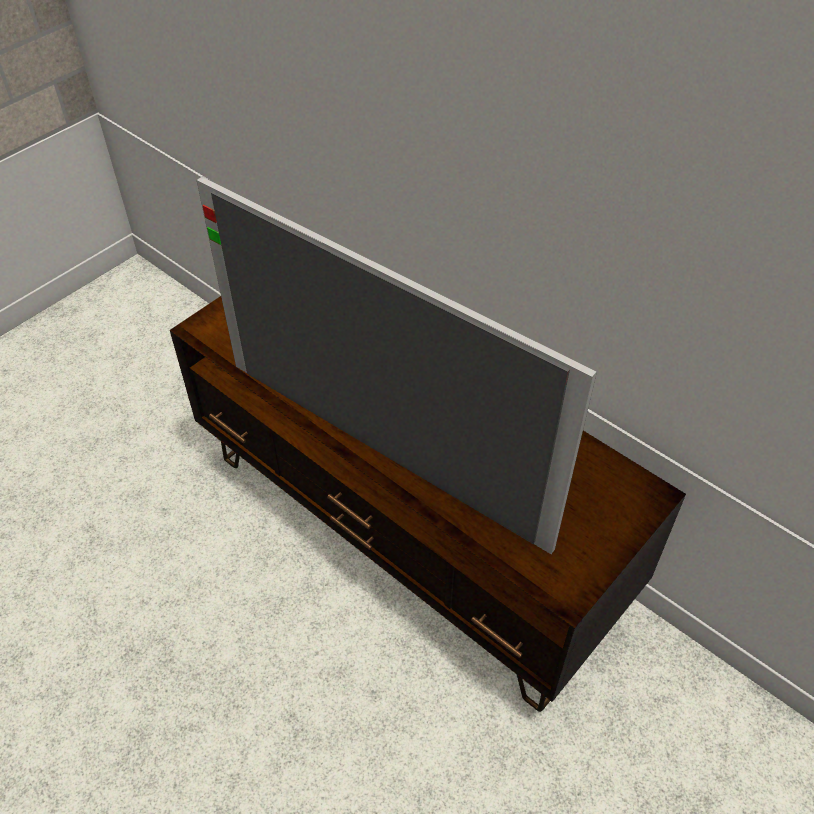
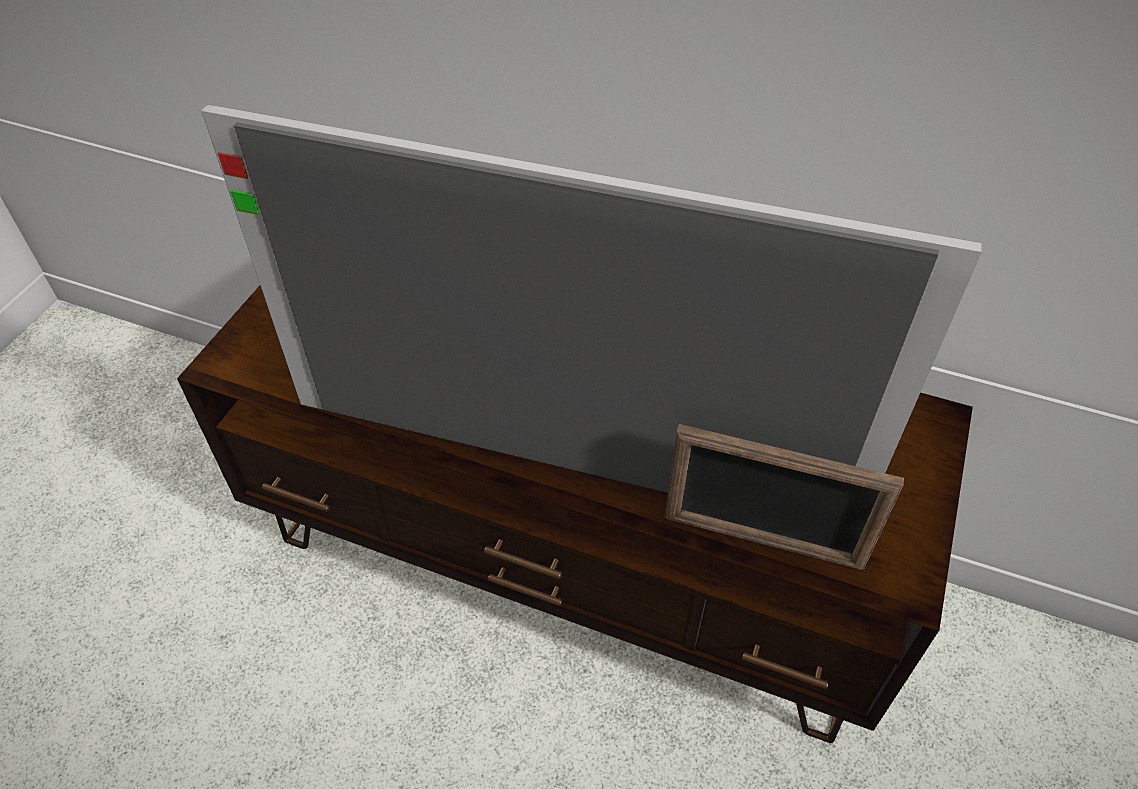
camera: 20 degrees left, 0 degrees up
none -> picture frame [665,424,904,570]

